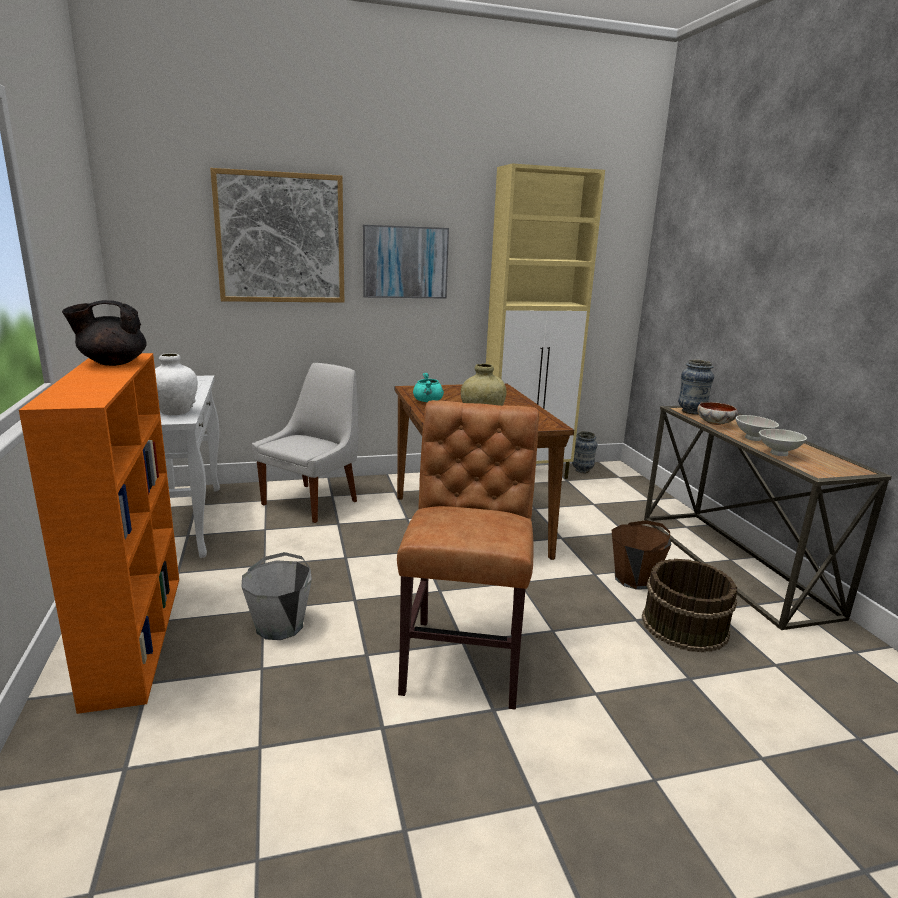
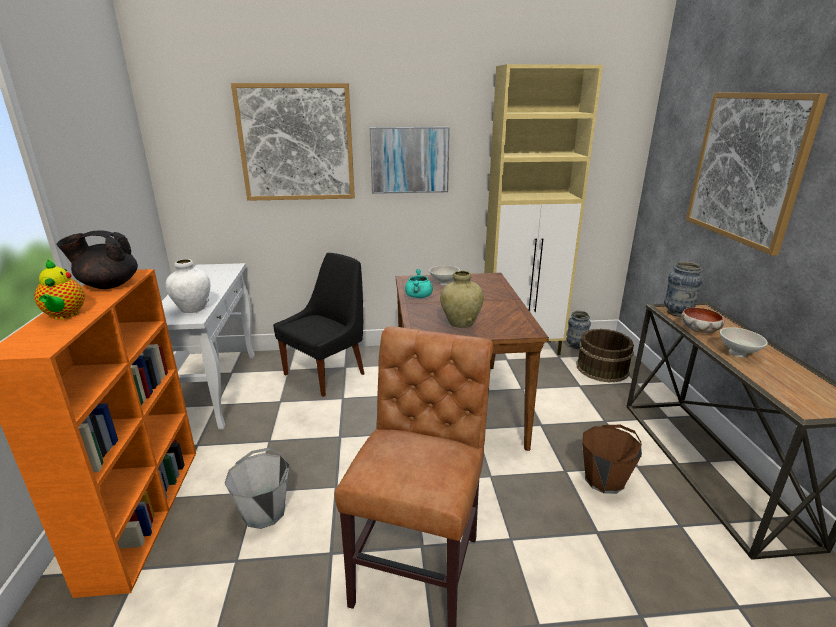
camera: 10 degrees right, 5 degrees up
white chair [252,363,358,523] -> black chair [273,253,365,397]
brown bucket [642,559,737,652] -> brown bucket moved to [576,329,634,383]
white bowl [759,429,807,456] -> white bowl moved to [429,265,460,285]
none -> teapot [34,259,85,319]
none -> picture [686,92,828,255]

